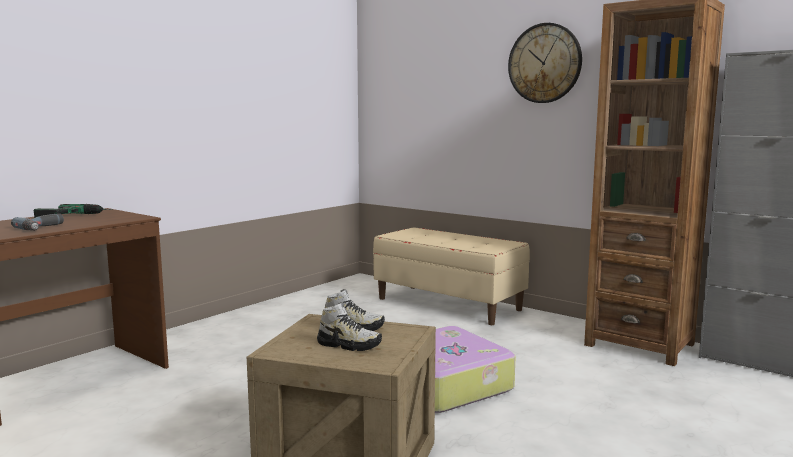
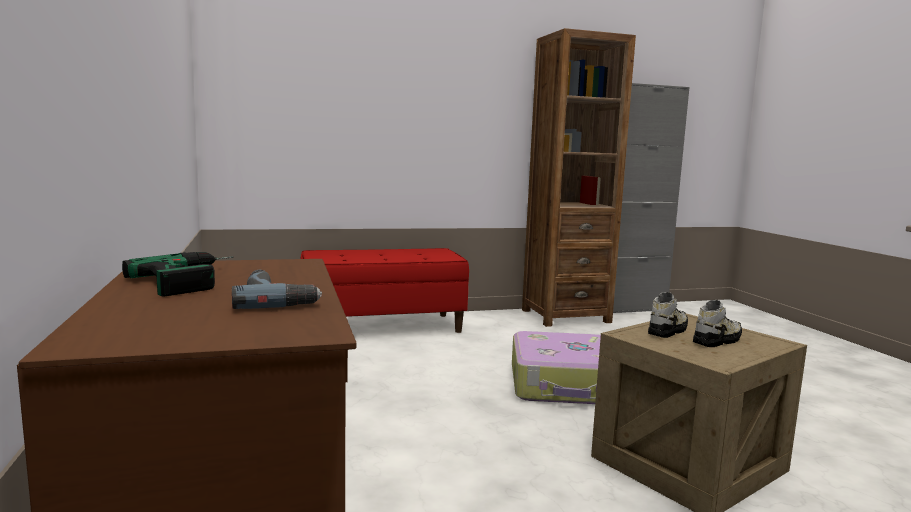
camera: 55 degrees left, 0 degrees up
beige bench [373,227,530,325] -> red bench [300,248,469,333]
wall clock [508,23,582,103] -> none

